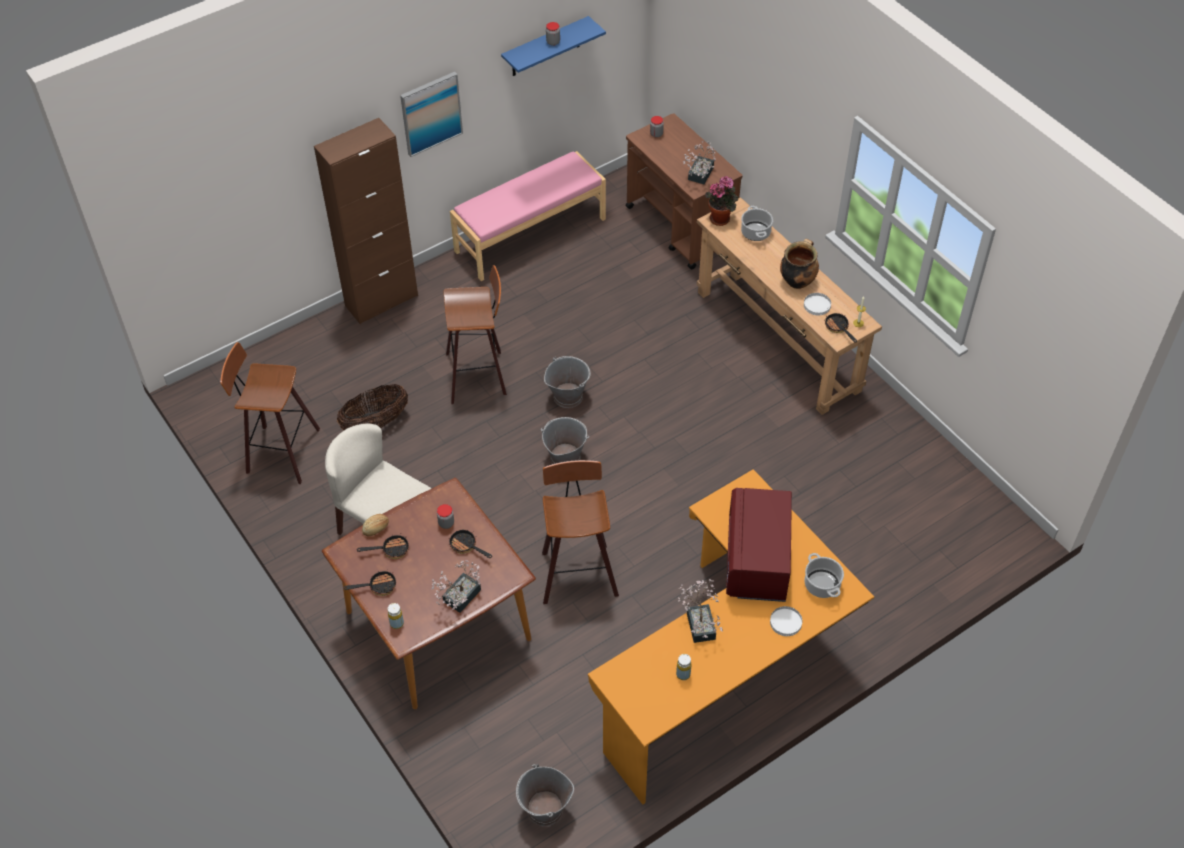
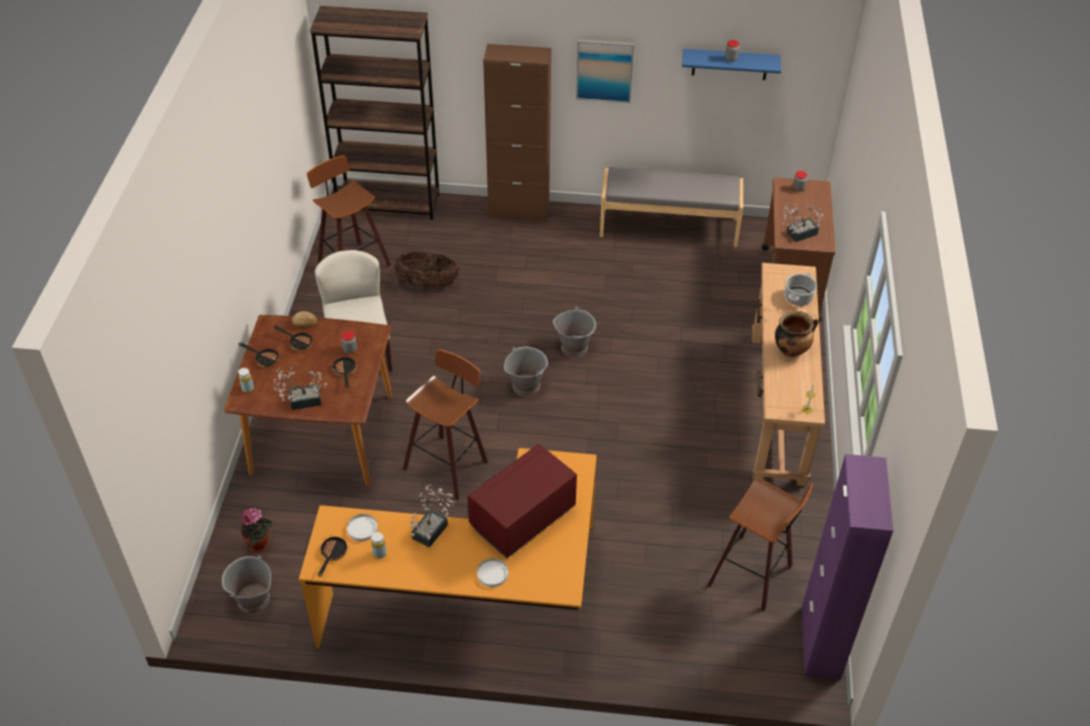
camera: 40 degrees right, 5 degrees down
stool [444,265,507,404] -> stool moved to [708,477,813,611]
pink bench [450,151,606,281] -> grey bench [600,167,743,247]
potted plant [705,176,738,226] -> potted plant moved to [241,508,272,553]
white plate [804,293,831,316] -> white plate moved to [347,514,378,541]
cooking pot [805,553,844,598] -> none
frying pan [825,313,857,342] -> frying pan moved to [318,535,348,577]
none -> brown bookcase [310,6,439,220]
none -> purple cabinet [802,454,893,680]

